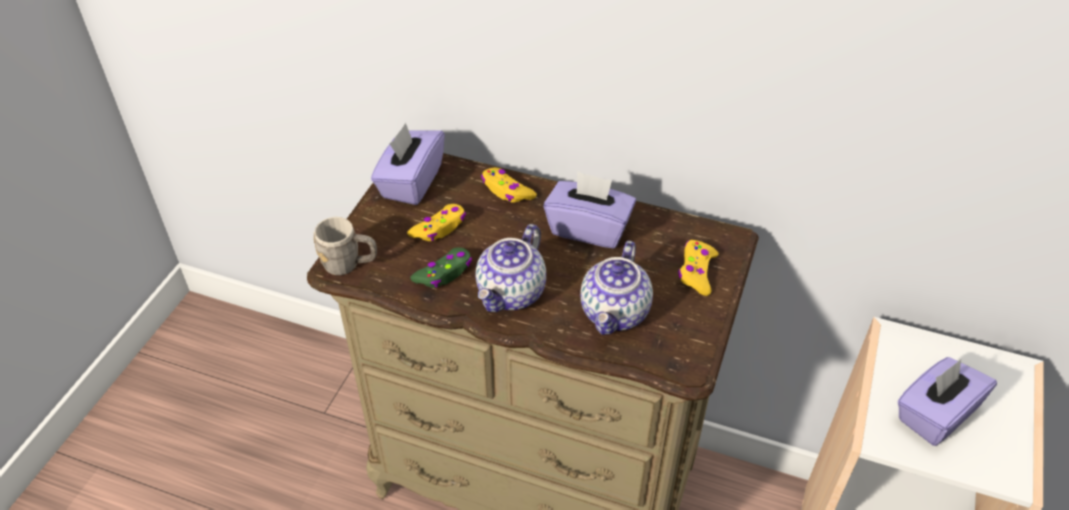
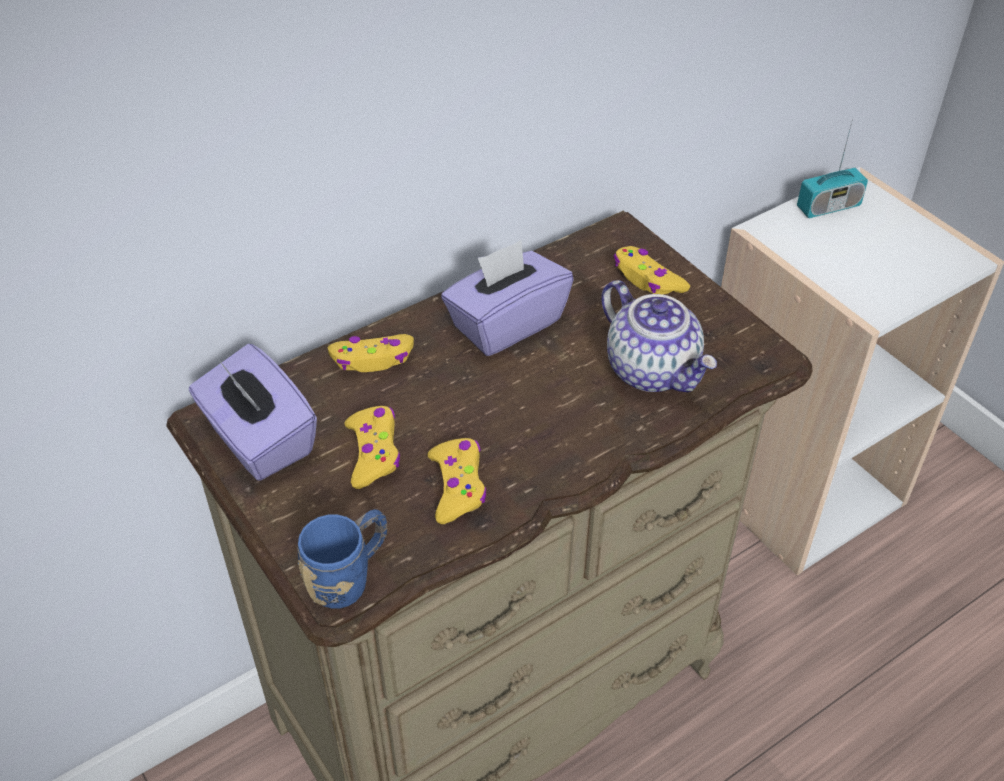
camera: 55 degrees left, 0 degrees up
grey mug [313,217,377,275] -> blue mug [298,509,387,609]
green game controller [410,247,472,288] -> yellow game controller [428,438,487,524]
teapot [476,224,546,312] -> none
purple tissue box [897,357,997,446] -> none
none -> radio [797,118,868,218]

